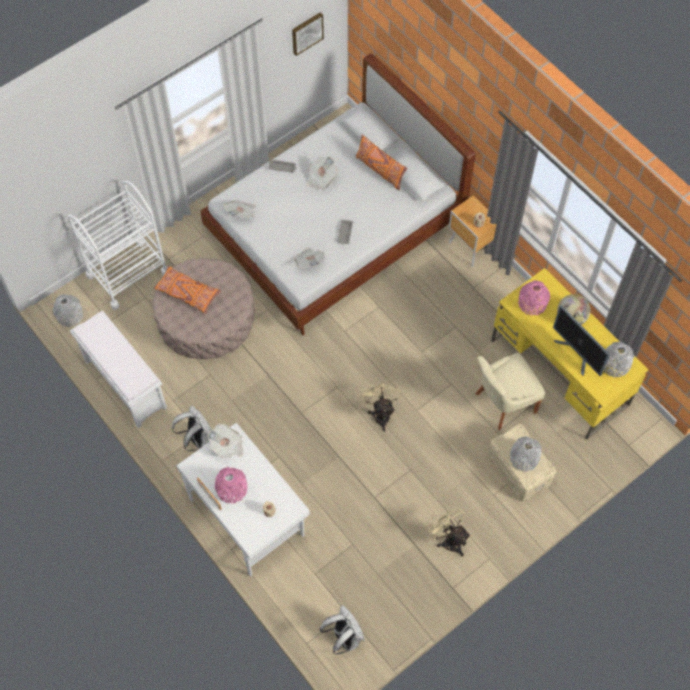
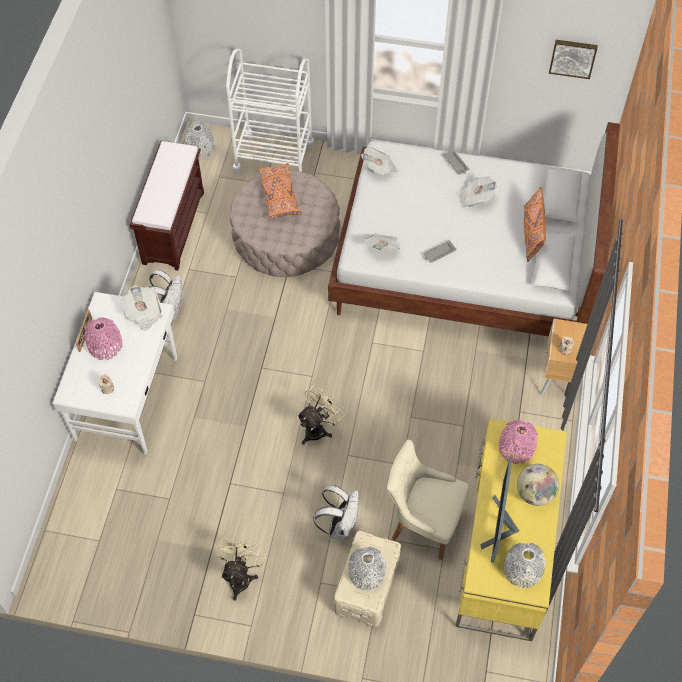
camera: 50 degrees right, 5 degrees down
white bench [70,311,167,428] -> brown bench [129,141,204,270]
white backpack [320,605,365,654] -> white backpack moved to [313,485,359,540]

